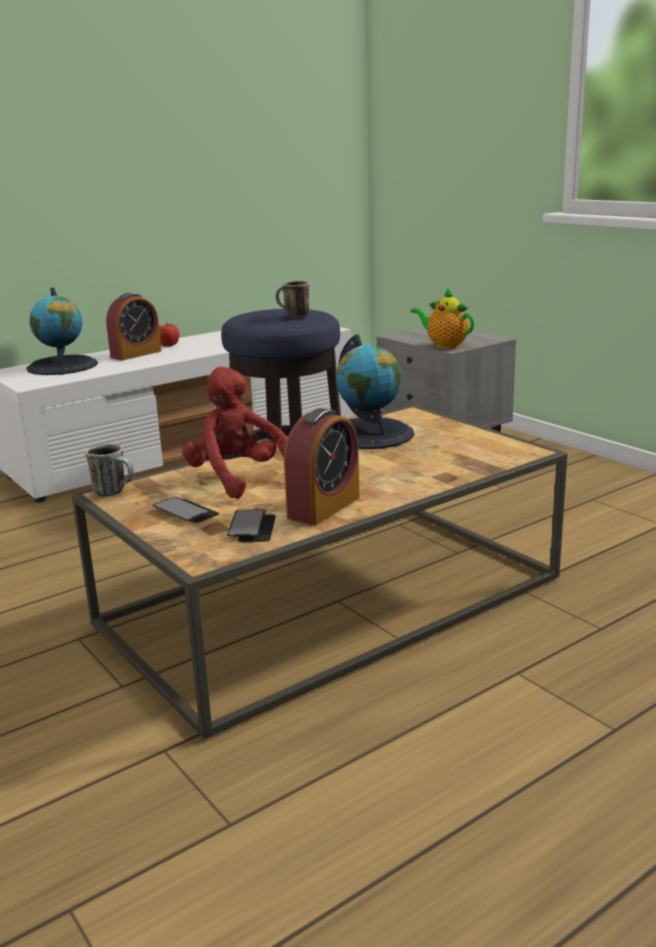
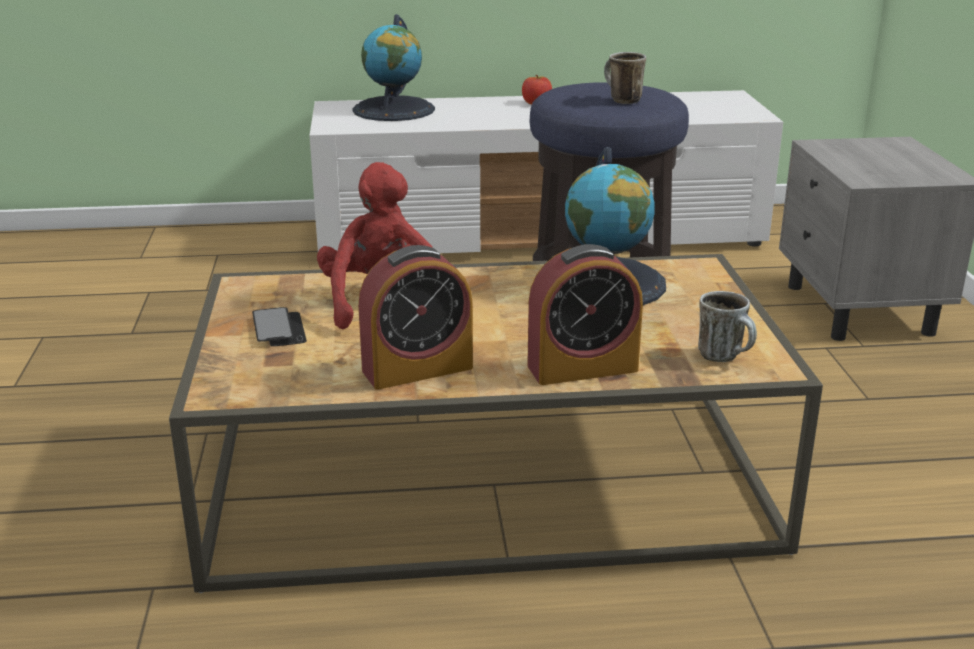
camera: 30 degrees right, 5 degrees up
mug [85,444,134,497] -> mug moved to [698,291,757,362]
alarm clock [106,293,161,360] -> alarm clock moved to [527,244,643,385]
phone [227,509,276,542] -> none
teapot [410,288,474,349] -> none

